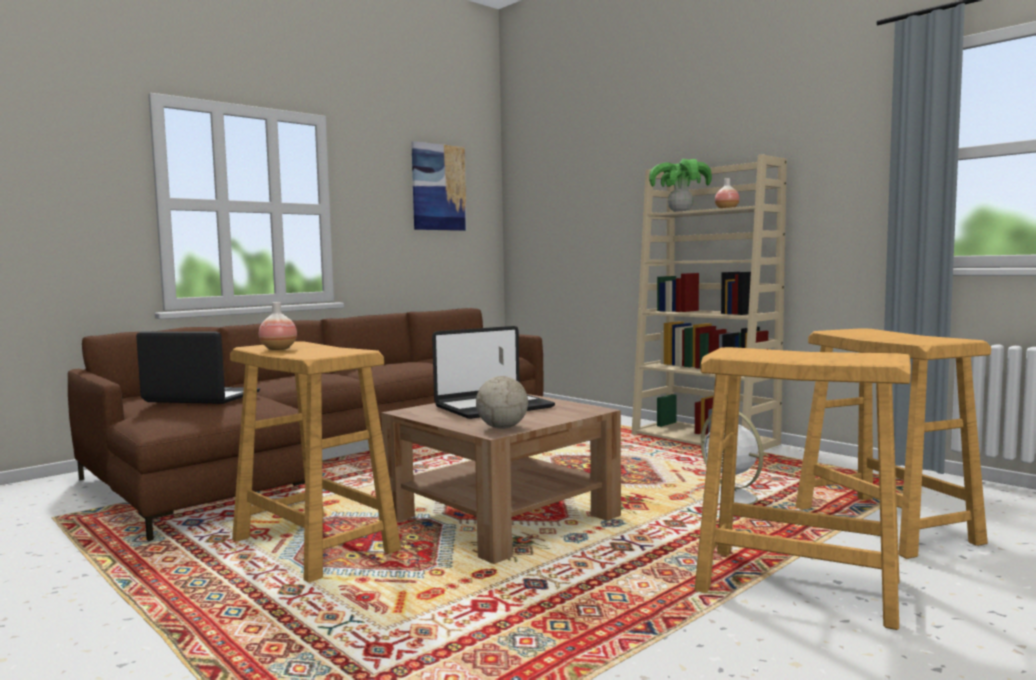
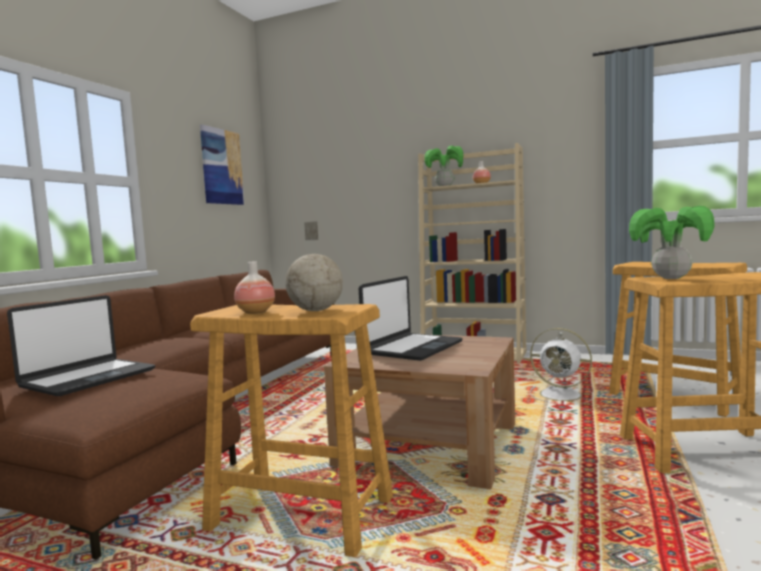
camera: 25 degrees left, 0 degrees up
laptop [136,332,260,404] -> laptop turned 135 degrees clockwise [7,295,155,396]
globe [476,347,528,429] -> globe moved to [285,221,343,311]
none -> potted plant [629,206,715,279]

